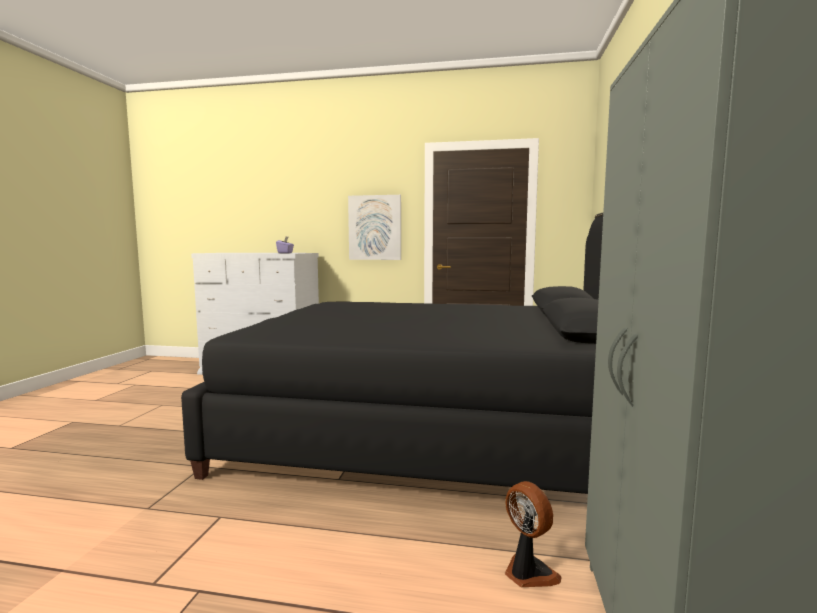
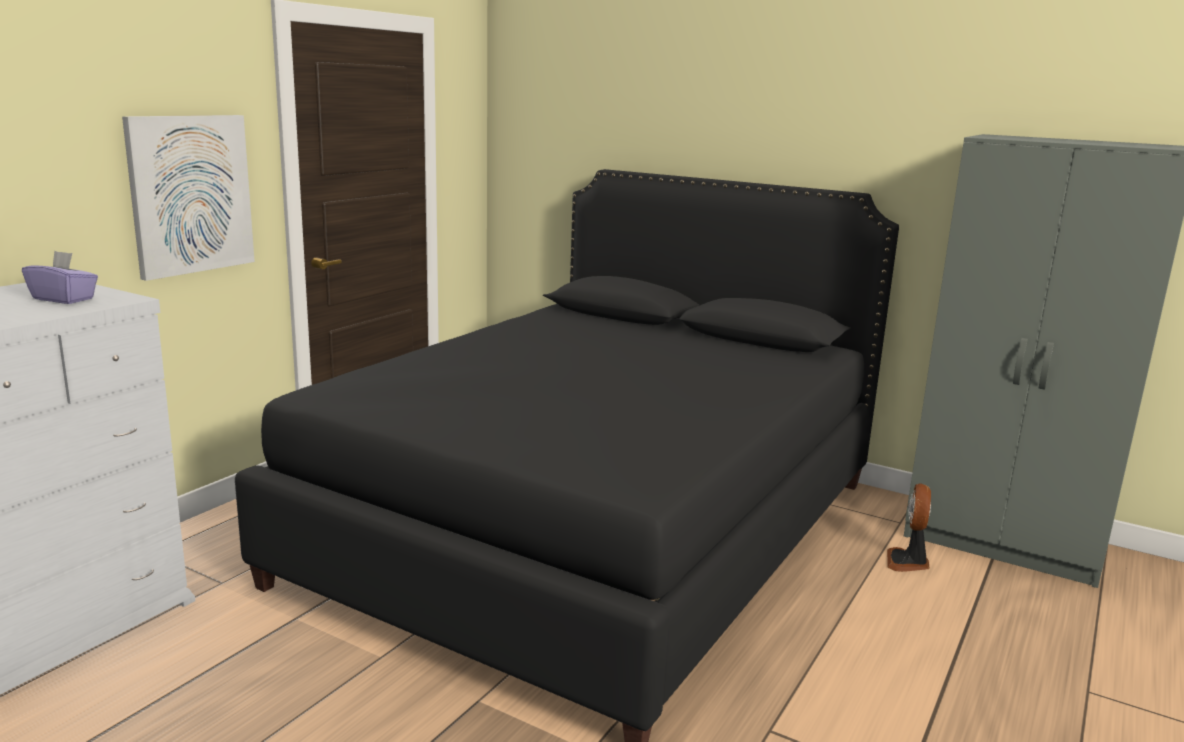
camera: 70 degrees left, 10 degrees up
fan [505,481,561,587] -> fan turned 60 degrees counterclockwise [887,483,931,572]

